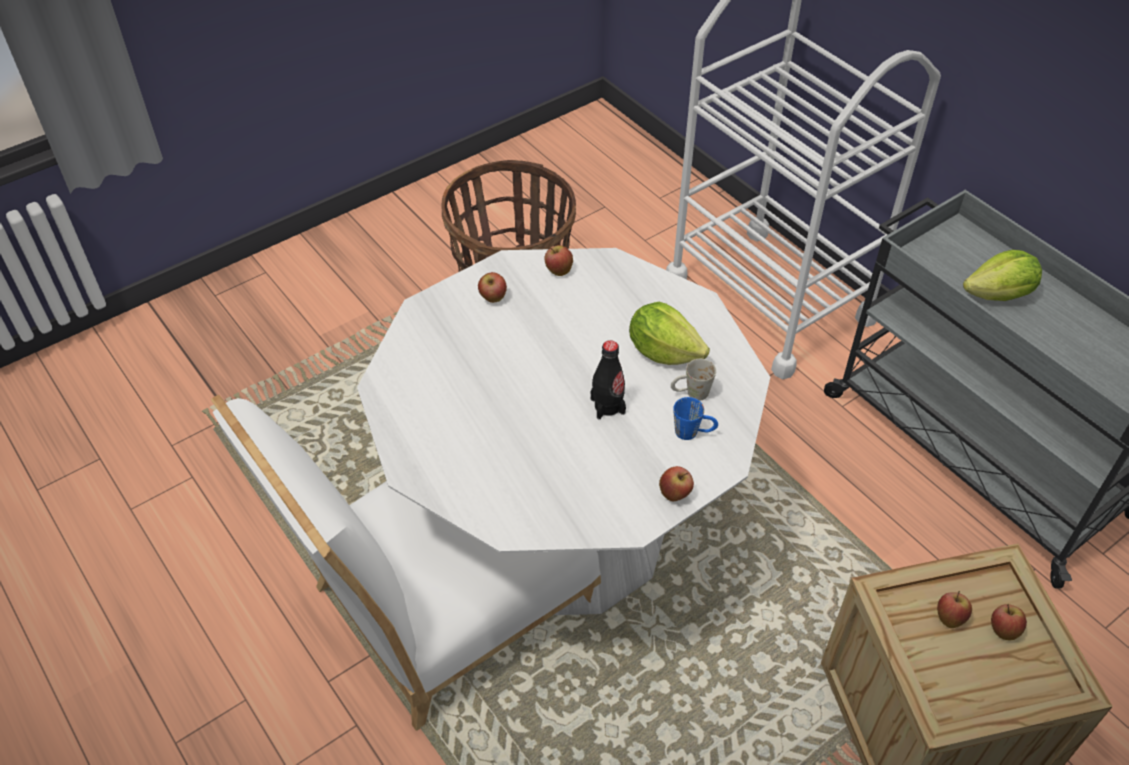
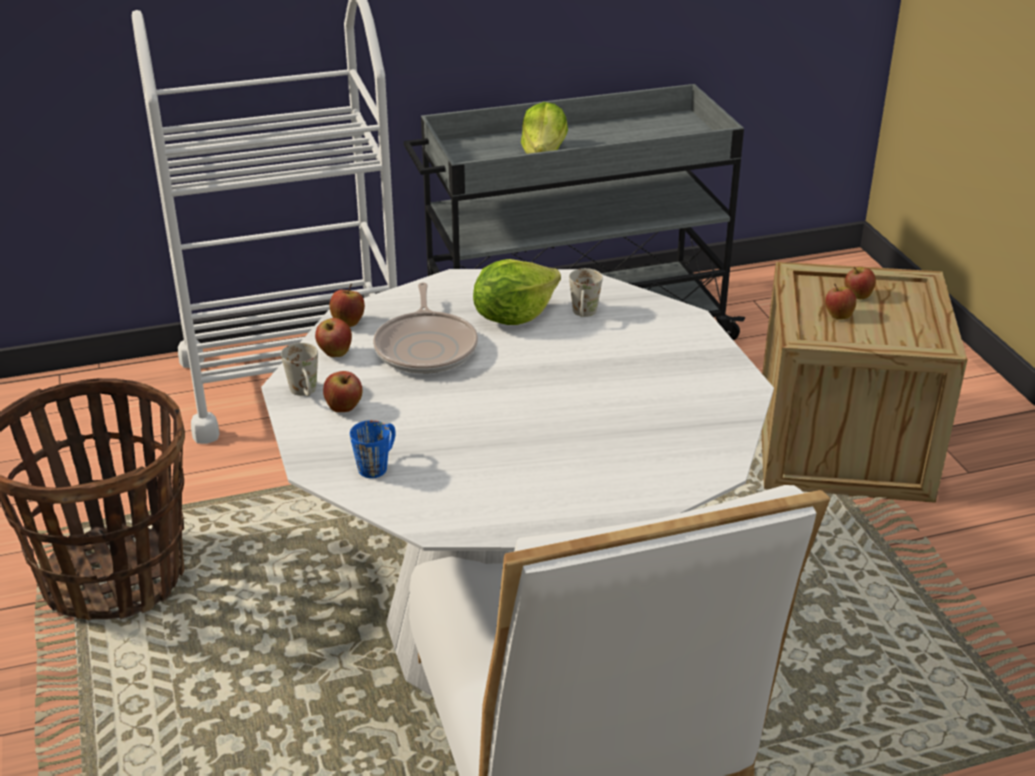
camera: 70 degrees left, 15 degrees down
black bottle [591,340,626,419] -> none
apple [659,466,694,501] -> apple moved to [329,284,365,327]
blue mug [673,397,718,440] -> blue mug moved to [350,420,396,478]
none -> white mug [281,343,318,397]
none -> frying pan [373,282,478,374]

